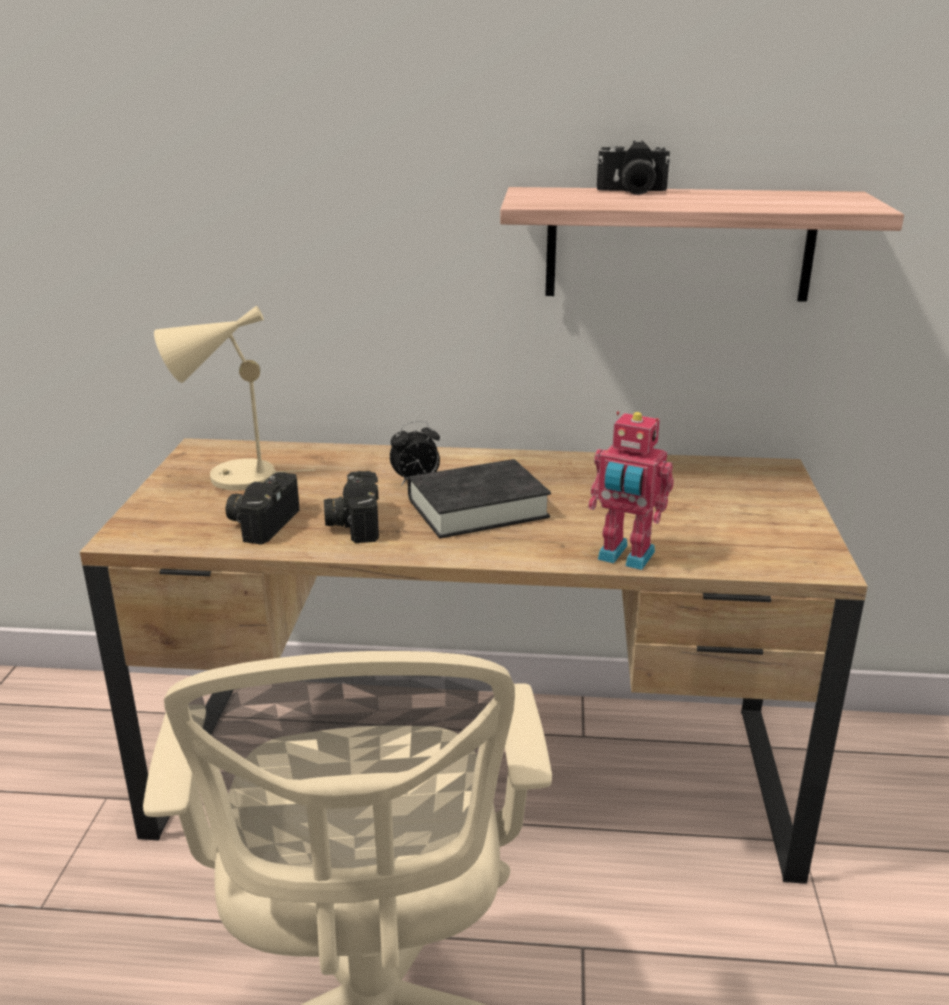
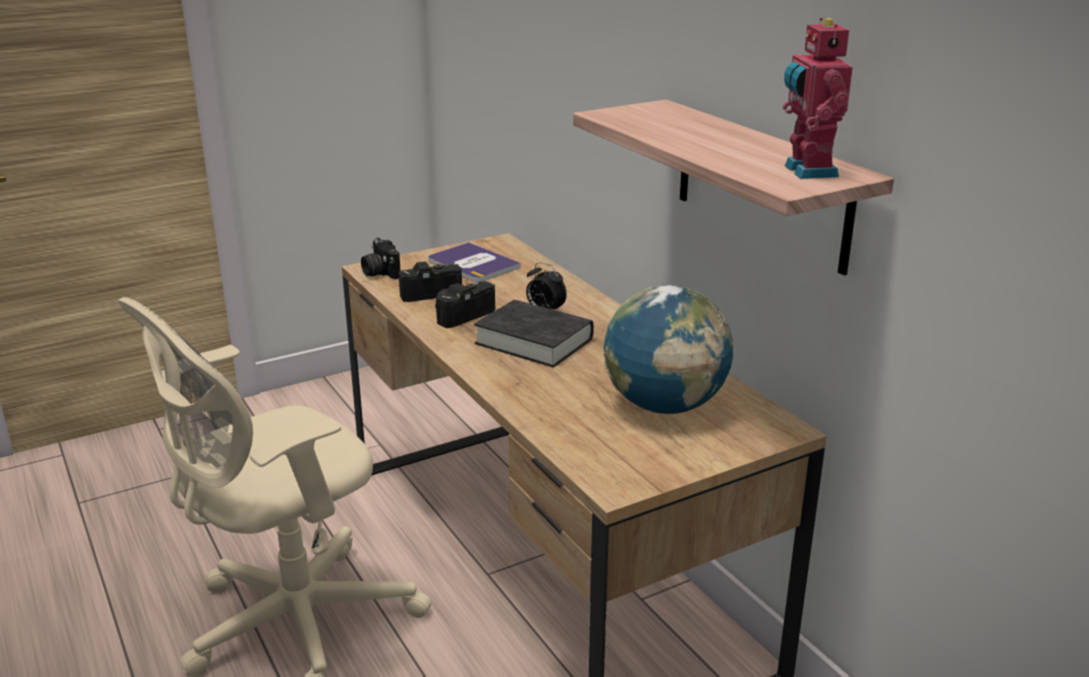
camera: 55 degrees right, 0 degrees up
beige table lamp [154,306,315,491] -> book [428,242,521,282]
toy robot [588,411,674,570] -> toy robot moved to [783,17,853,179]
camera [597,140,671,195] -> camera moved to [361,238,401,279]
none -> globe [604,285,733,414]

